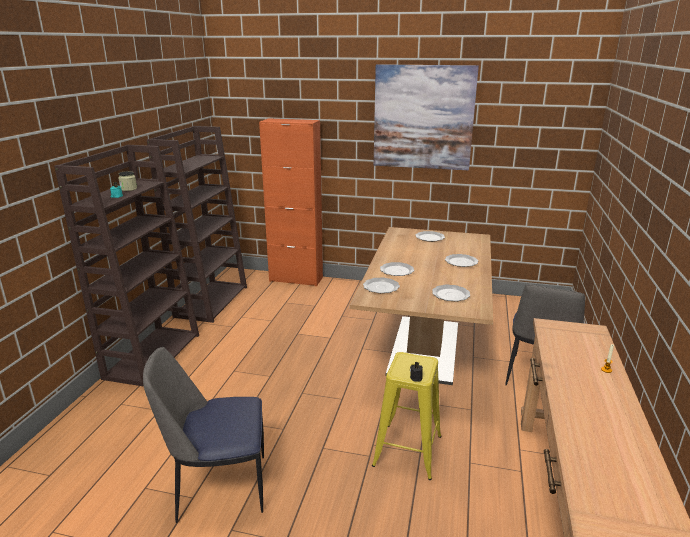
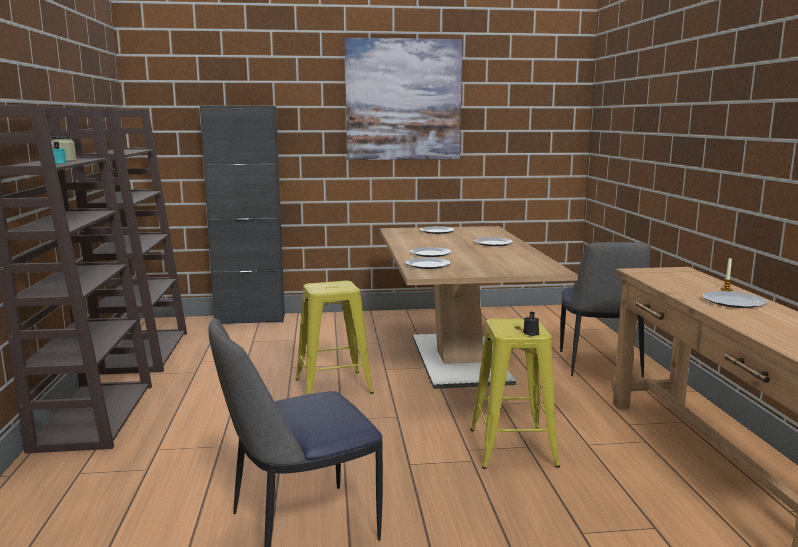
camera: 20 degrees left, 10 degrees down
orange cabinet [259,118,323,286] -> black cabinet [200,106,285,324]
plate [432,285,470,302] -> plate moved to [702,291,767,308]
none -> yellow stool [296,281,374,395]

